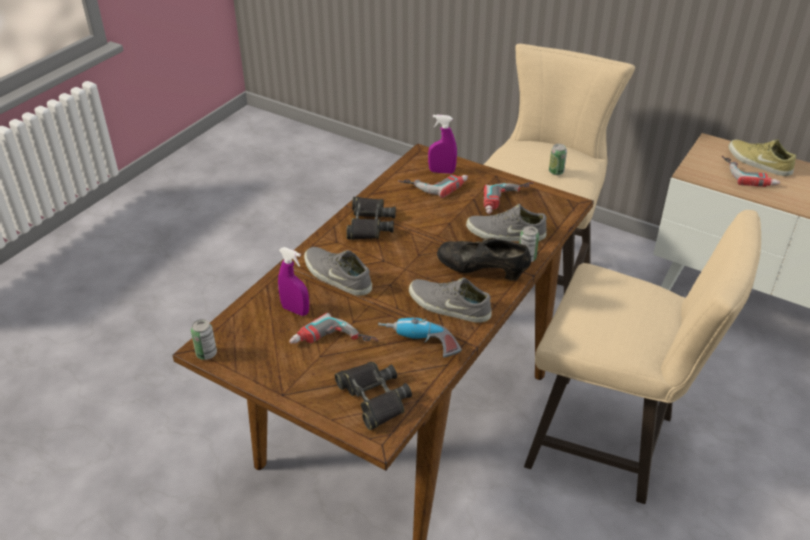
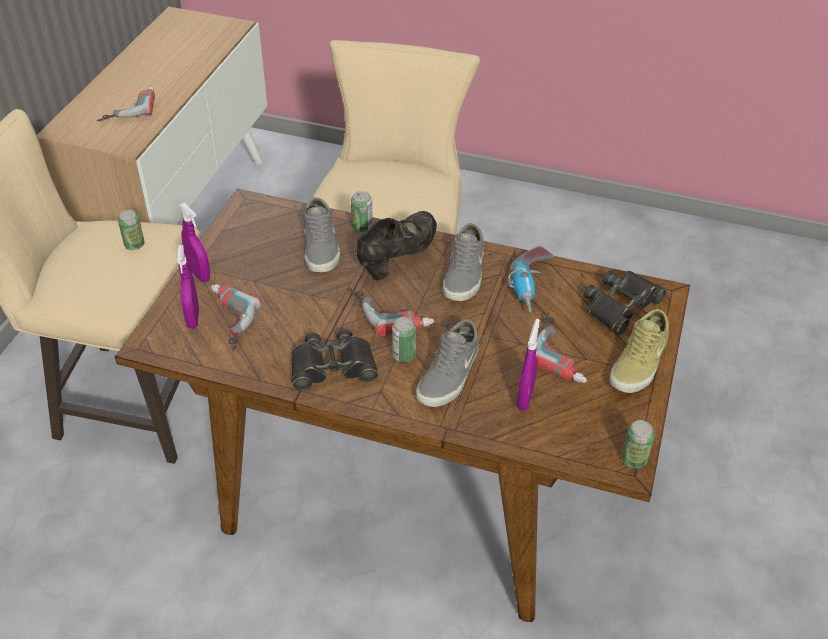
camera: 105 degrees left, 5 degrees up
black shoe [437,238,531,281] -> black shoe turned 150 degrees counterclockwise [356,211,437,281]
power drill [484,182,533,214] -> power drill moved to [350,288,434,336]
beige shoe [728,139,796,176] -> beige shoe moved to [609,309,669,393]
none -> purple spray bottle [179,203,210,282]
none -> can [392,317,416,362]

